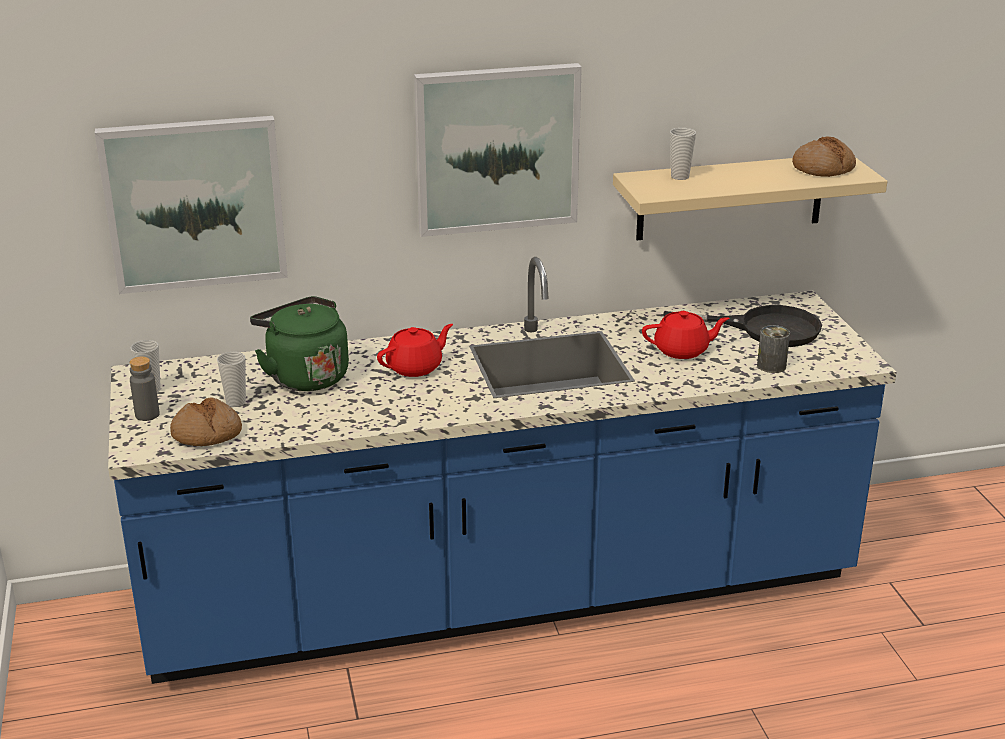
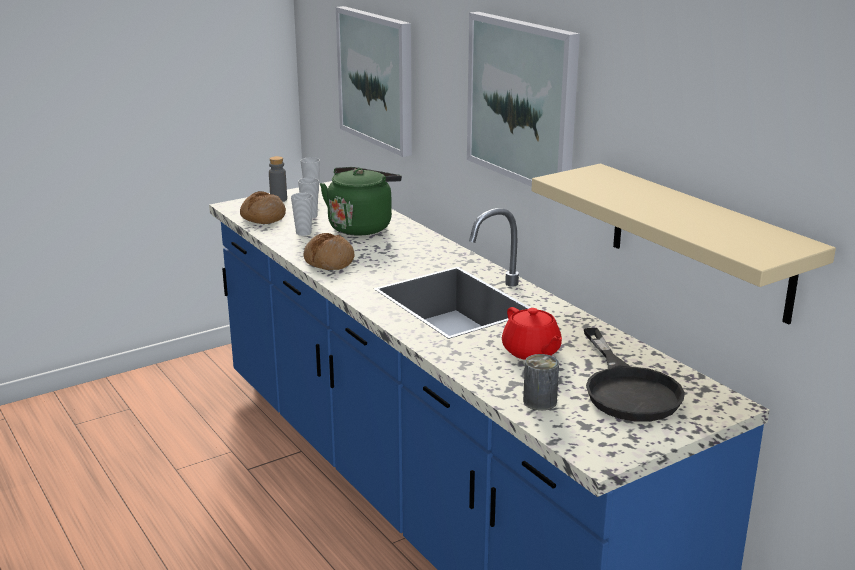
camera: 70 degrees right, 5 degrees down
red teapot [377,324,453,377] -> none
cup [670,128,696,180] -> cup moved to [291,193,313,236]
bread [792,136,856,177] -> bread moved to [304,233,355,270]

